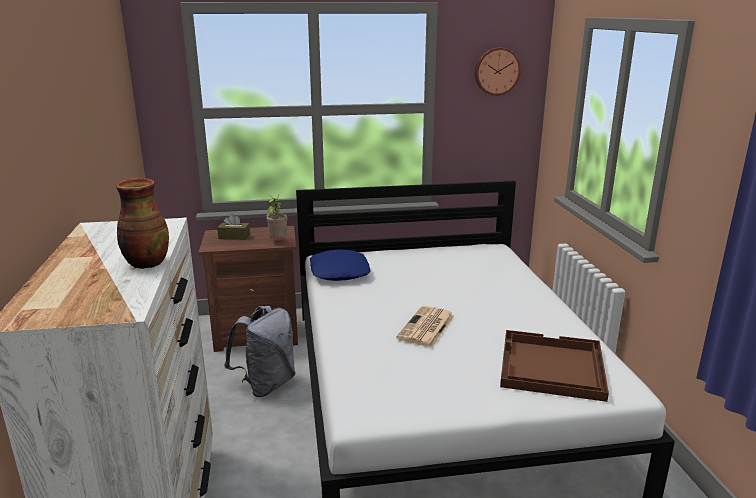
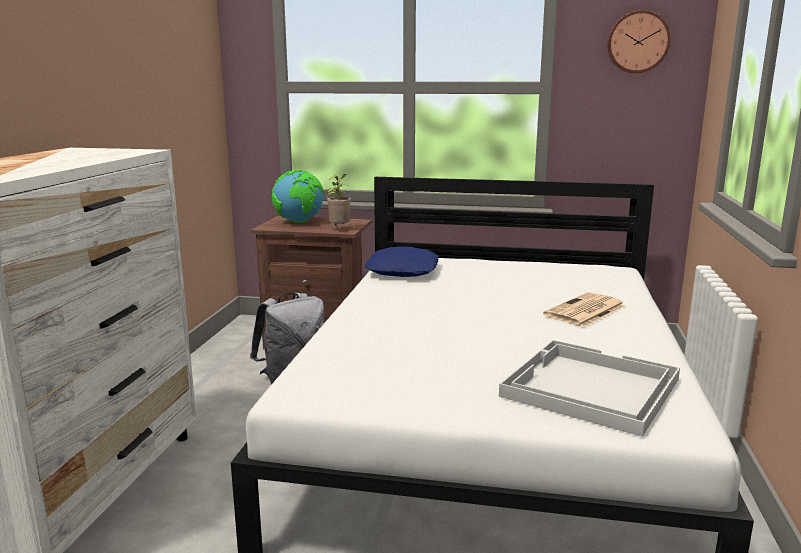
camera: 20 degrees right, 5 degrees down
vase [116,178,169,269] -> none
brown tissue box [217,214,250,240] -> globe [272,170,324,223]
newspaper [396,306,455,347] -> newspaper moved to [543,292,625,327]
brown tray [500,330,609,402] -> white tray [499,340,680,437]

